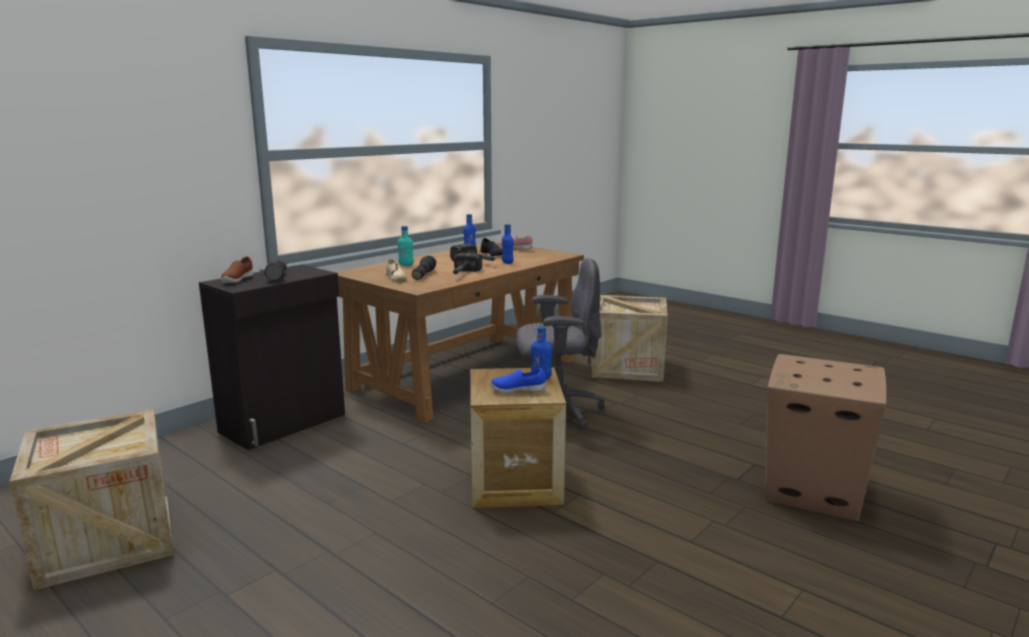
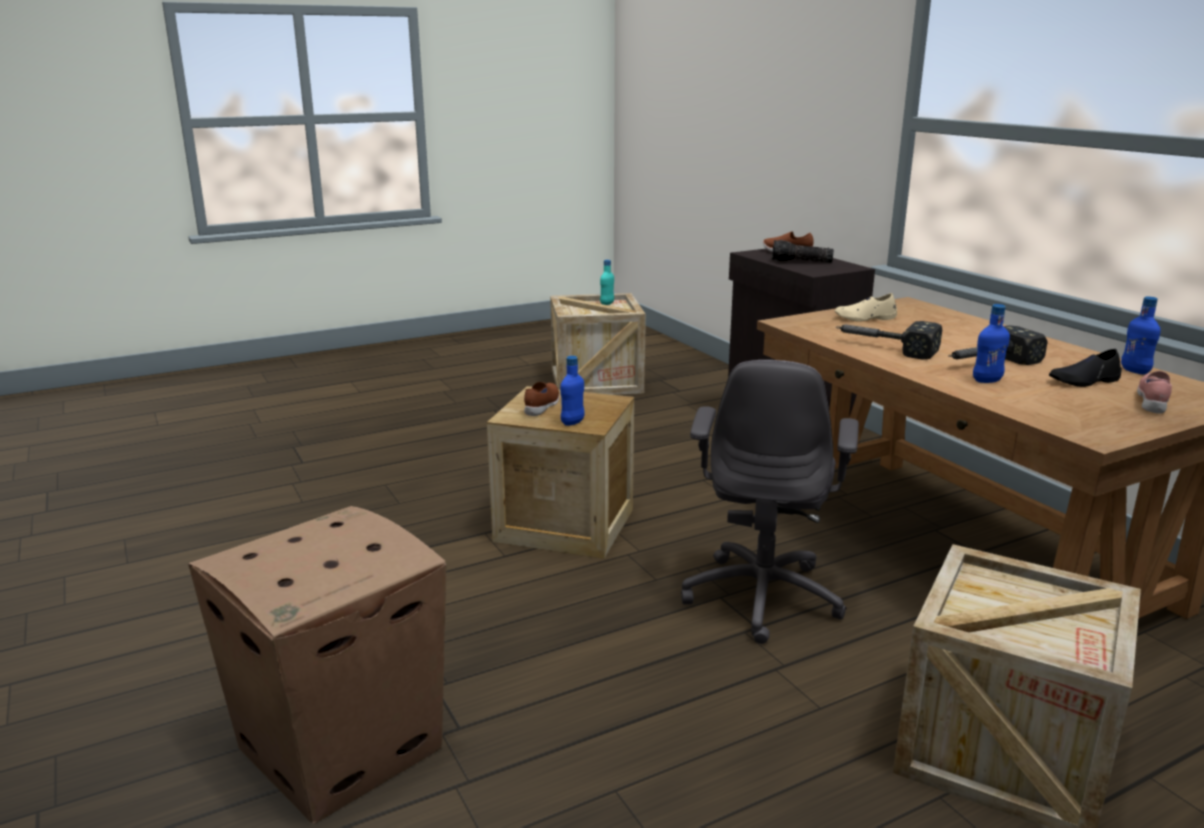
camera: 110 degrees right, 5 degrees up
turquoise bottle [397,226,414,266] -> turquoise bottle moved to [600,260,614,305]
flashlight [412,256,436,280] -> none
blue shoe [490,368,546,393] -> brown shoe [524,382,559,416]

